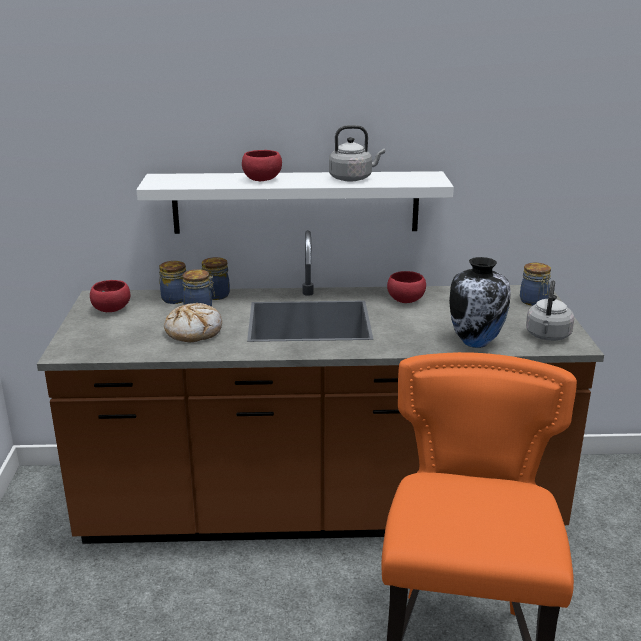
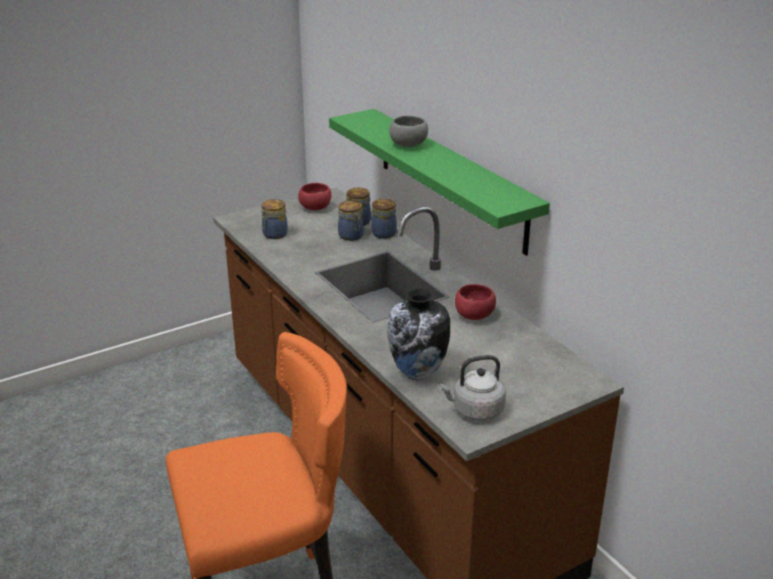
camera: 60 degrees right, 5 degrees up
white shelf [136,171,454,234] -> green shelf [329,109,550,256]
bread [164,303,222,342] -> none
red bowl [242,150,282,181] -> grey bowl [389,116,428,147]
grey kettle [329,125,385,182] -> none
jar [520,263,551,306] -> jar moved to [261,199,288,239]

